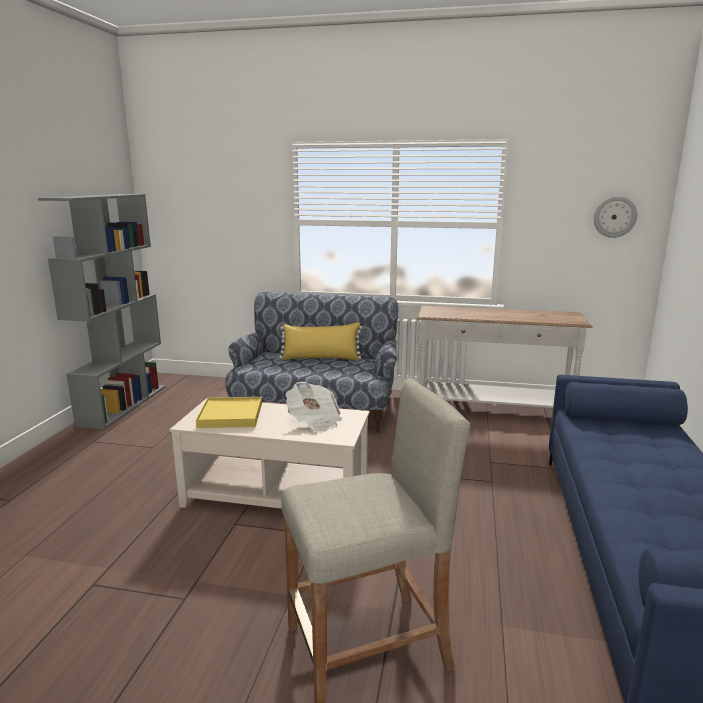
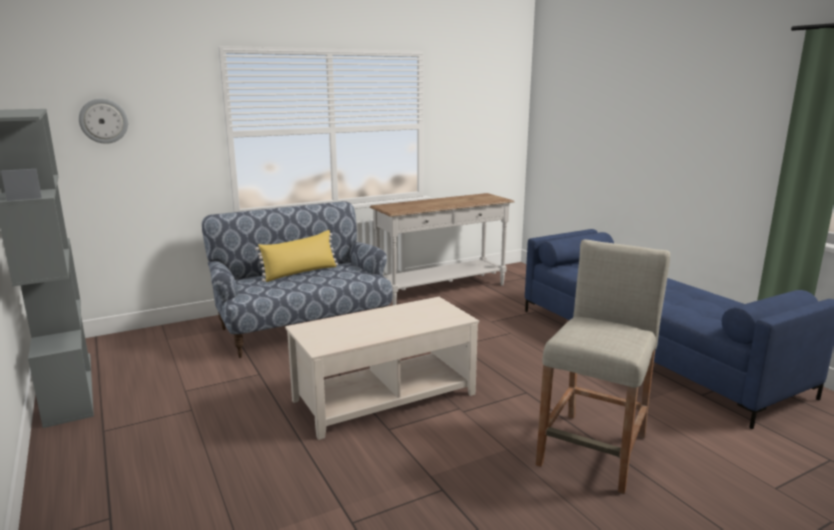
camera: 40 degrees left, 0 degrees up
yellow tray [196,397,262,428] -> none
newspaper [286,382,342,433] -> none
wall clock [594,196,637,238] -> wall clock moved to [79,99,128,144]

